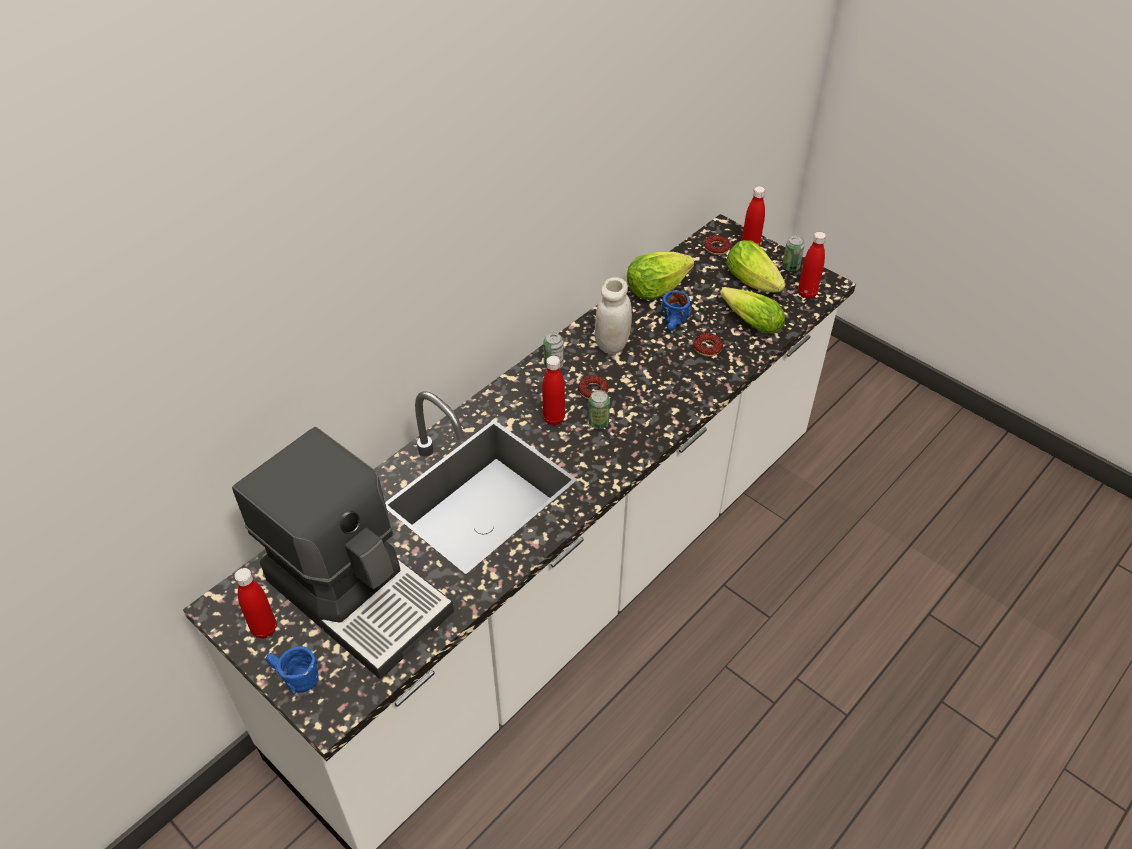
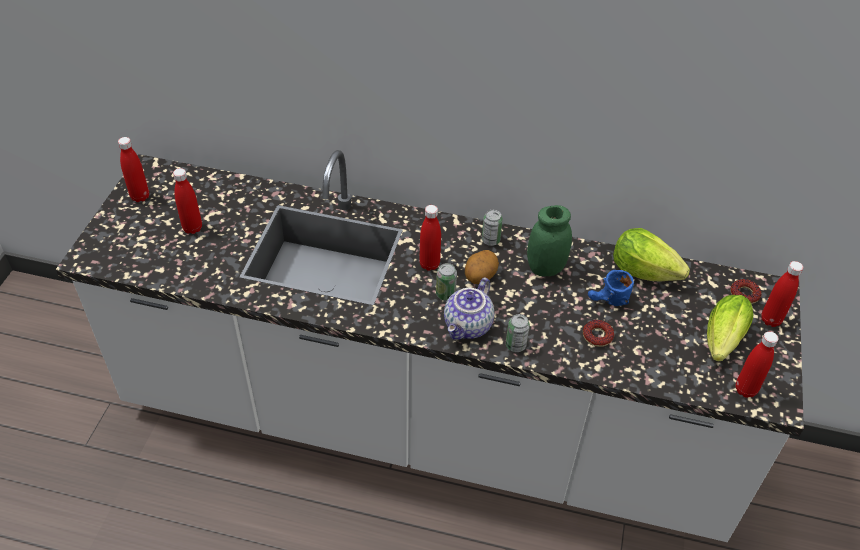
camera: 60 degrees right, 0 degrees up
coffee machine [232,427,454,679] -> red bottle [173,168,202,234]
blue mug [266,646,318,694] -> none
donut [578,375,609,399] -> potato [465,250,499,284]
white jar [595,277,632,355] -> green jar [527,205,572,276]
lettuce [720,287,785,334] -> none
can [782,236,805,271] -> can moved to [506,314,530,352]
none -> teapot [444,277,494,340]

